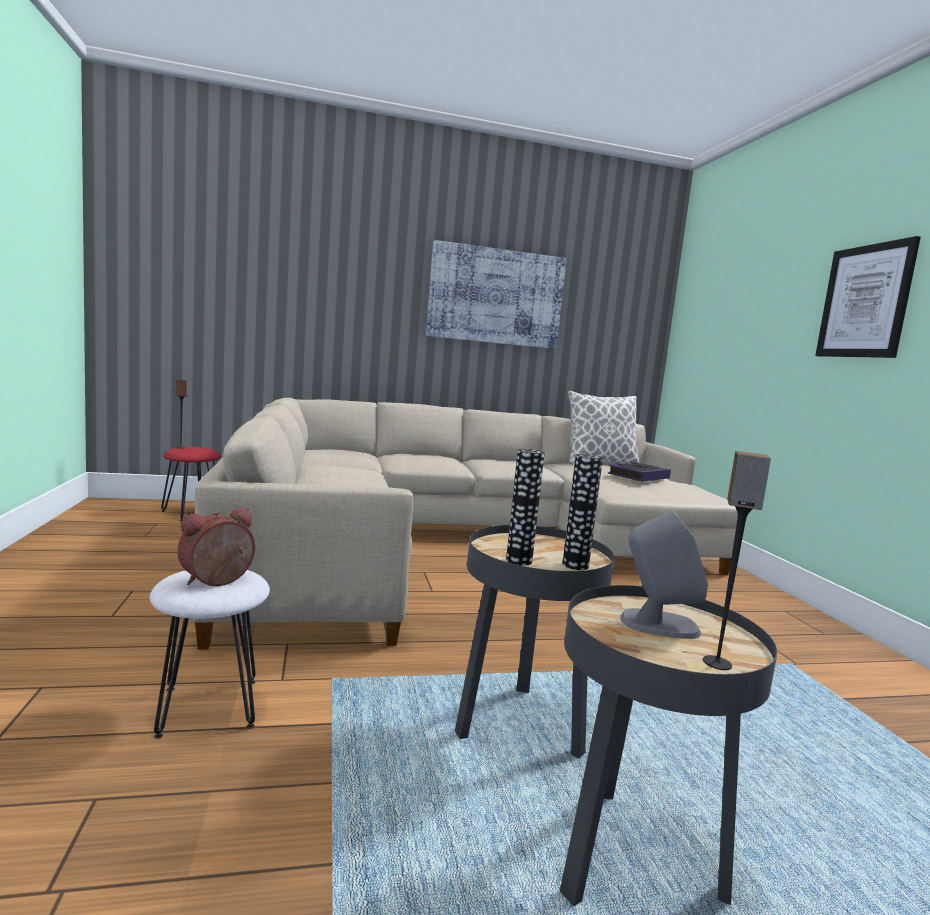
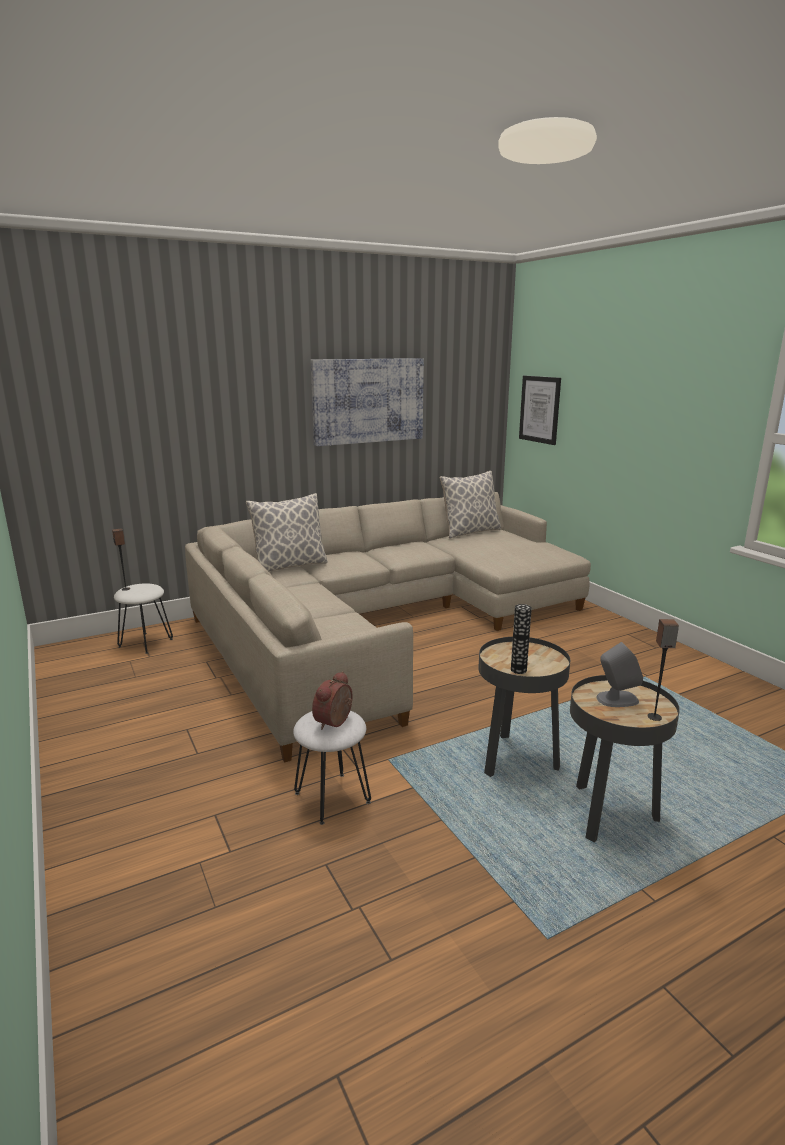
camera: 15 degrees left, 10 degrees up
red stool [161,447,221,521] -> white stool [114,583,173,654]
vase [562,454,603,570] -> none
book [608,462,671,482] -> none
picture [815,236,921,358] -> picture moved to [519,376,561,445]
none -> pillow [246,493,328,571]

